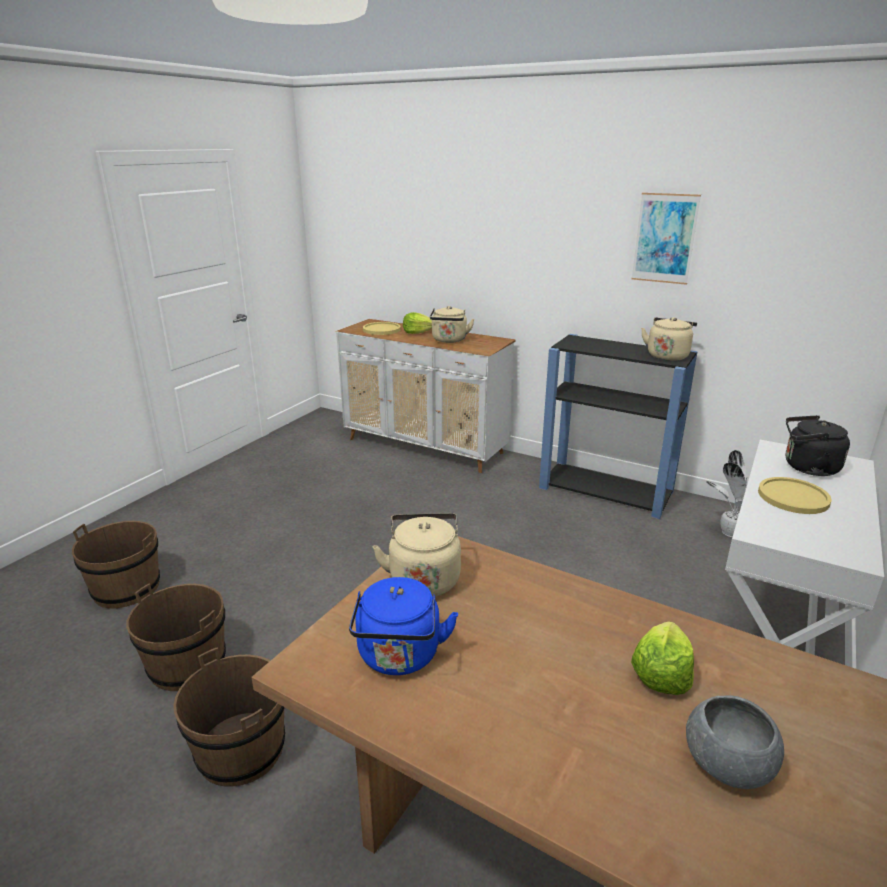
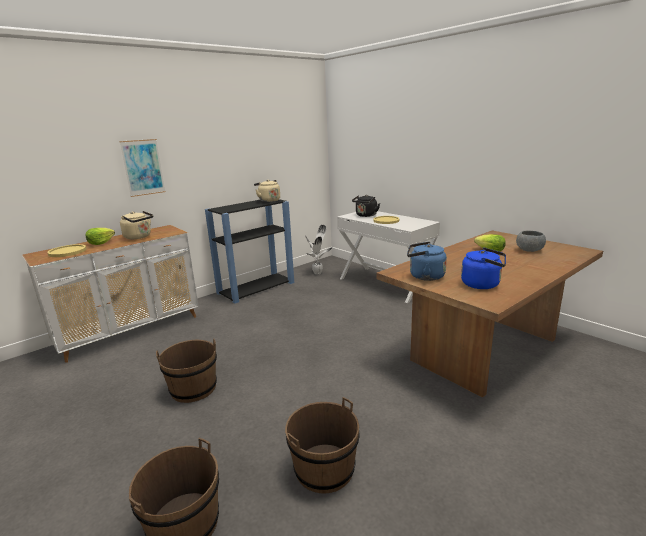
camera: 70 degrees left, 5 degrees down
brown bucket [173,647,285,786] -> brown bucket moved to [156,339,217,403]
beige kettle [372,513,461,597] -> blue kettle [407,242,447,281]
picture [632,193,701,285] -> picture moved to [120,139,166,197]

